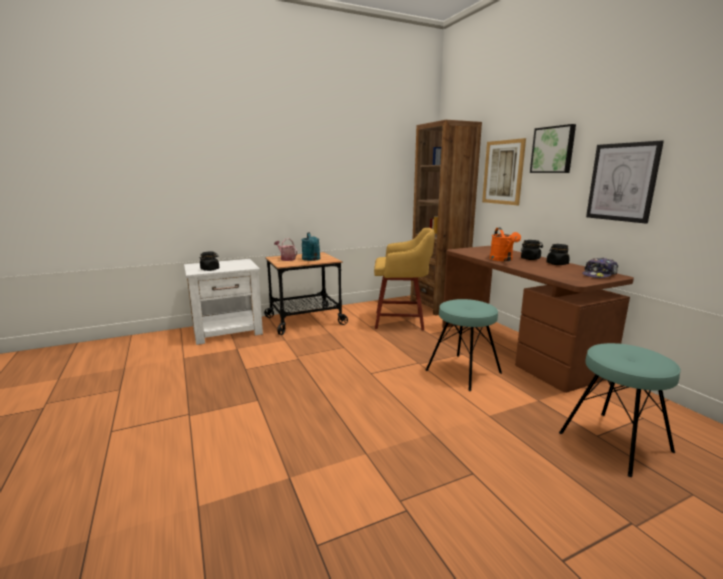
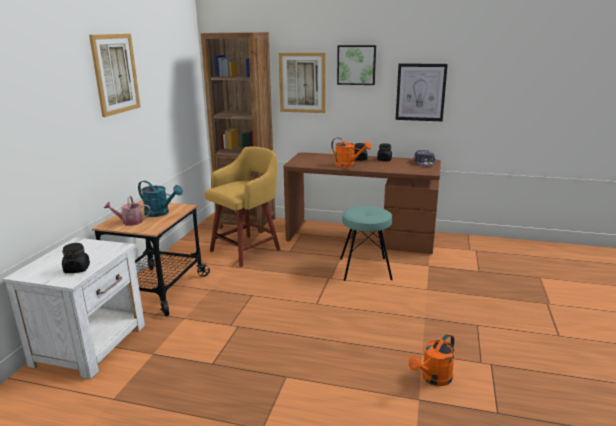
camera: 50 degrees left, 5 degrees up
turquoise stool [559,343,681,477] -> none
none -> picture [89,34,141,117]
none -> orange watering can [408,334,455,386]

